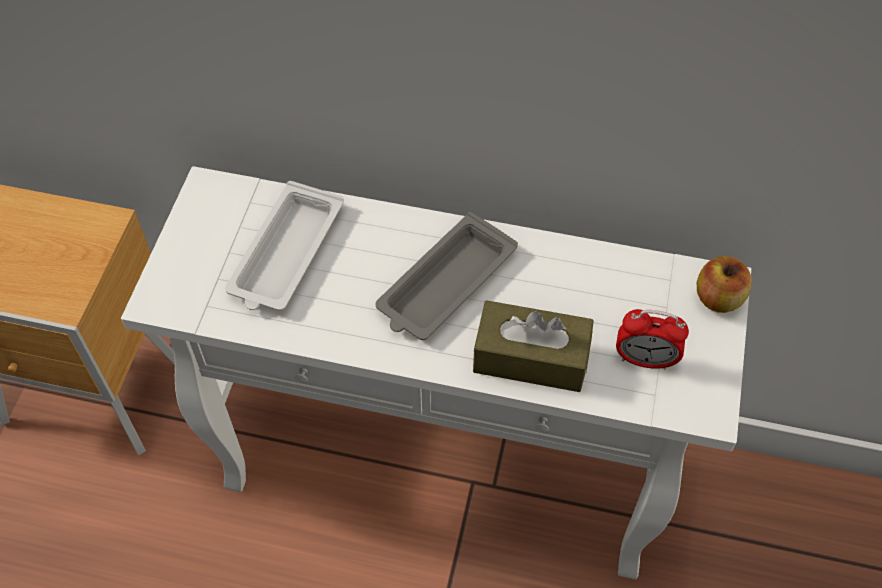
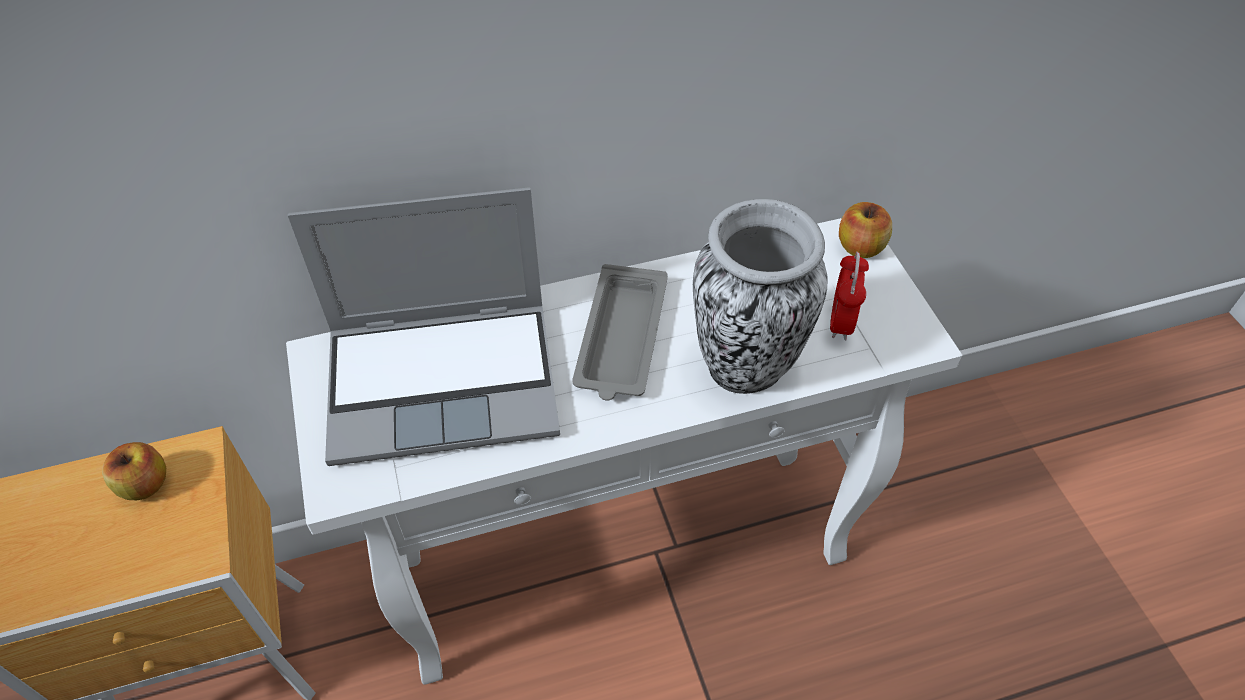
camera: 30 degrees left, 5 degrees down
white tray [225,181,344,311] -> laptop [288,187,560,466]
brown tissue box [473,300,594,392] -> vase [693,199,827,394]
alarm clock [616,309,689,370] -> alarm clock turned 120 degrees clockwise [830,252,869,340]
none -> apple [102,442,166,500]

